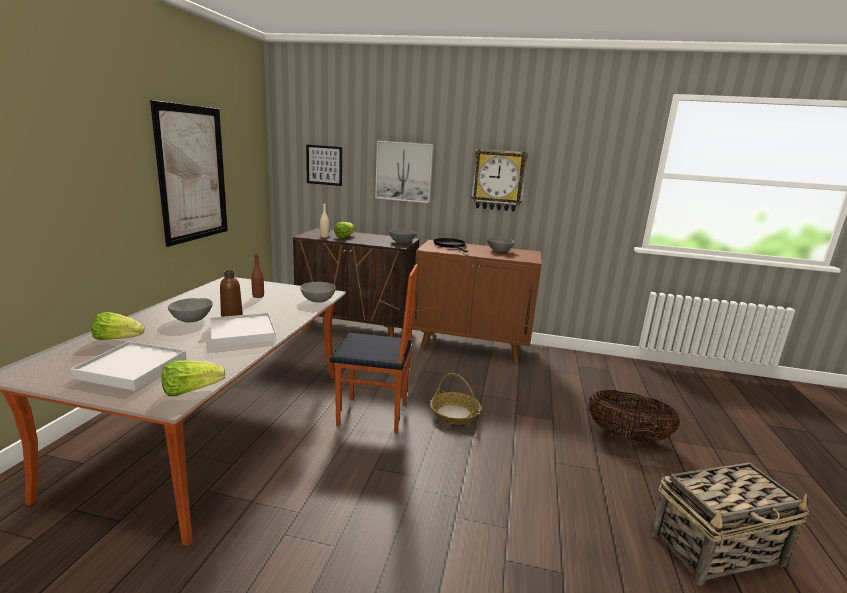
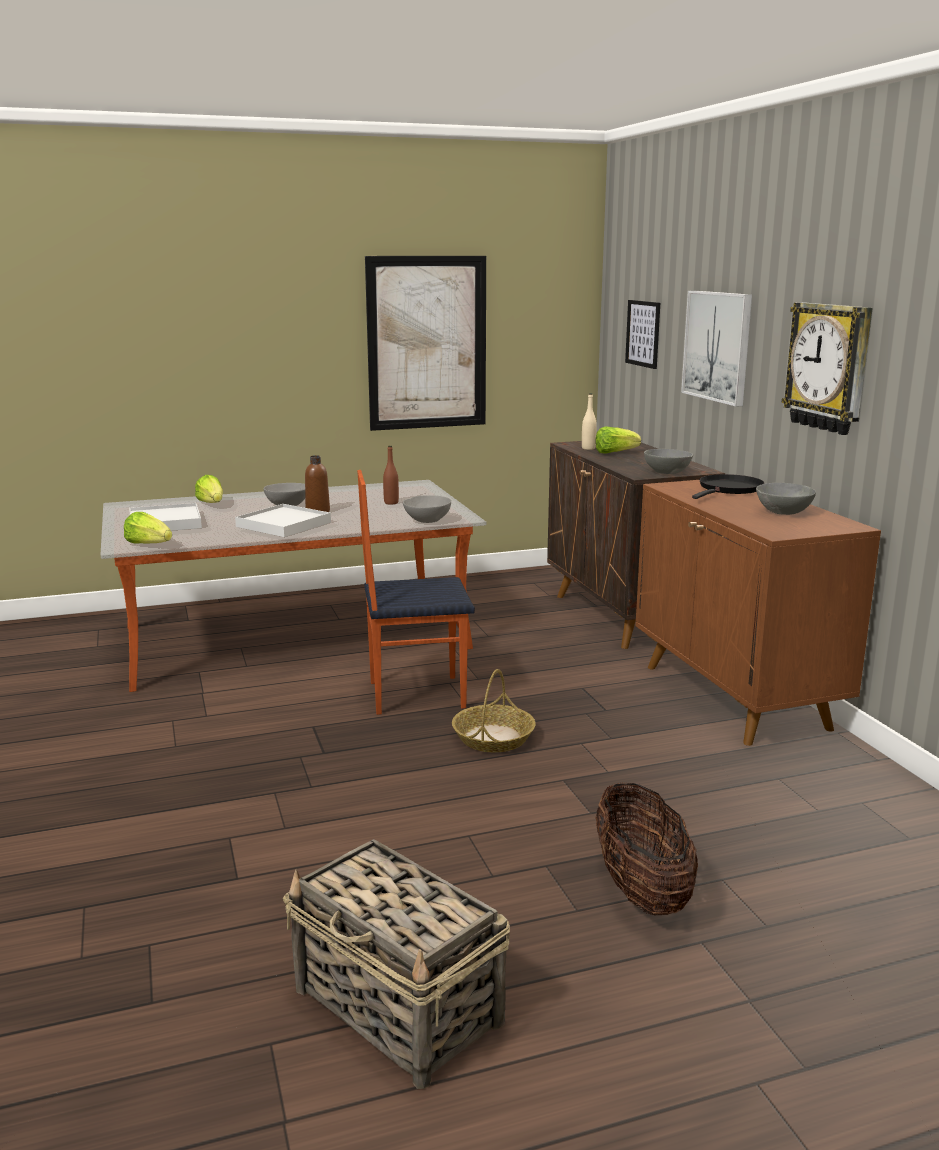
camera: 60 degrees right, 0 degrees up
chair [330,264,418,433] -> chair turned 105 degrees clockwise [357,470,475,715]

